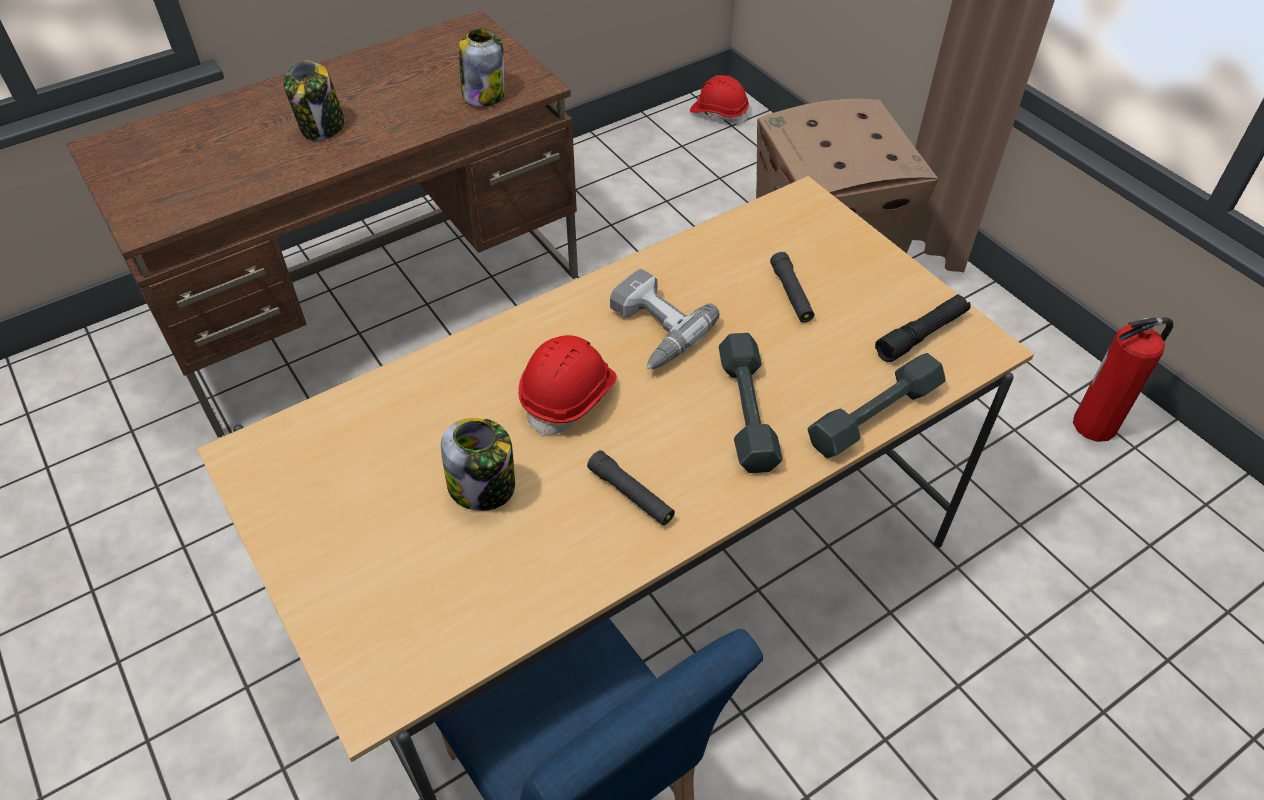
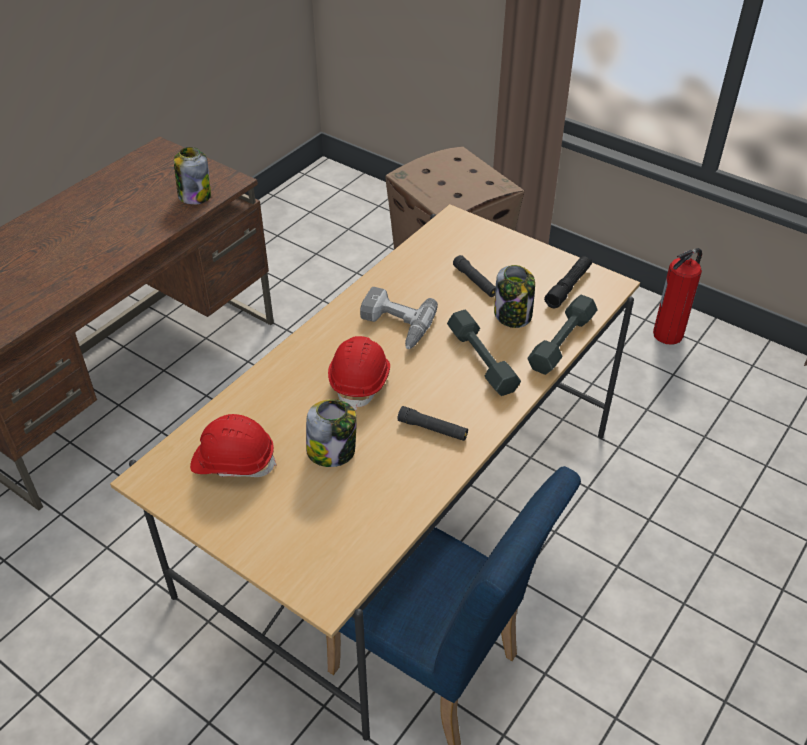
camera: 20 degrees left, 5 degrees down
jar [283,61,345,141] -> jar moved to [494,265,535,328]
red hard hat [690,75,749,124] -> red hard hat moved to [190,414,277,477]

